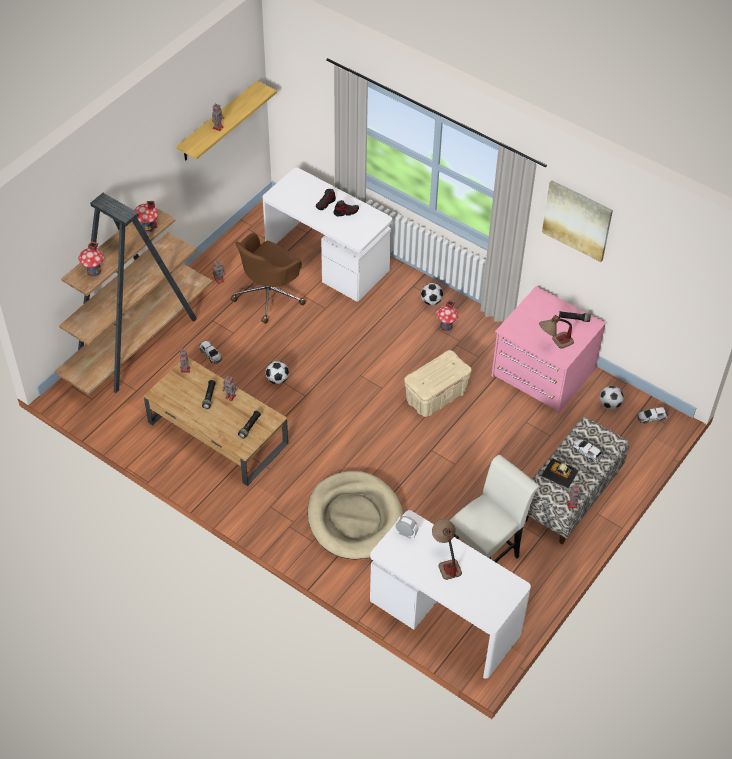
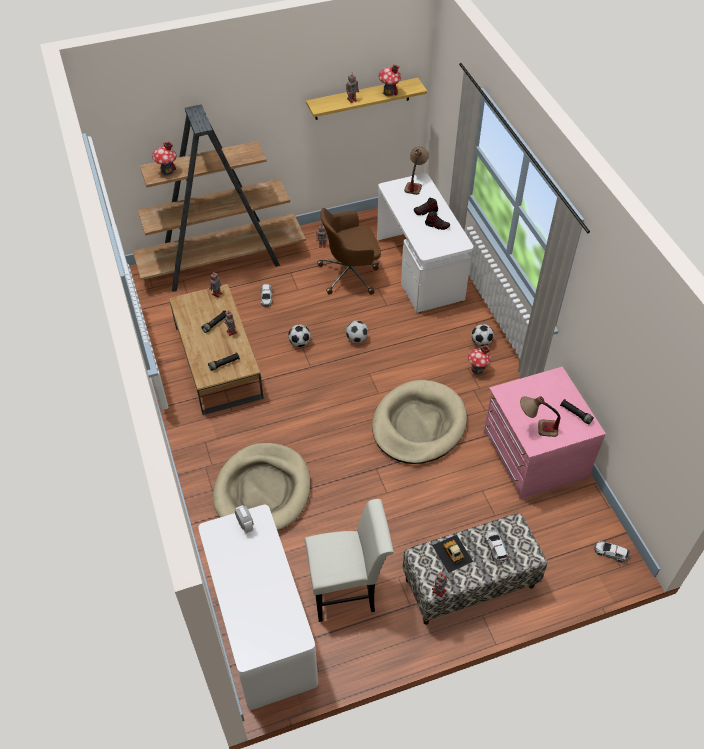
camera: 35 degrees right, 0 degrees up
toy house [134,201,158,233] -> toy house moved to [379,64,401,96]
beige storage box [404,350,472,417] -> beige dog bed [372,380,467,464]
table lamp [432,519,462,580] -> table lamp moved to [404,146,429,195]
picture [542,180,613,262] -> none
football [600,386,624,410] -> football moved to [346,321,368,343]

